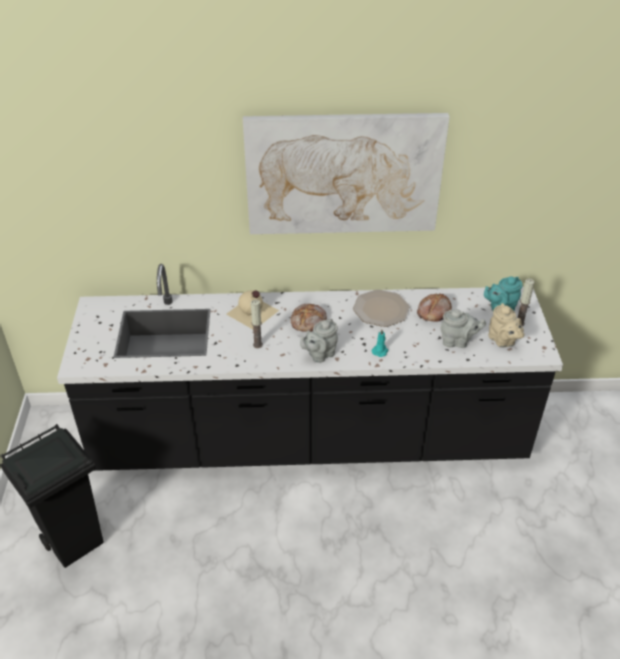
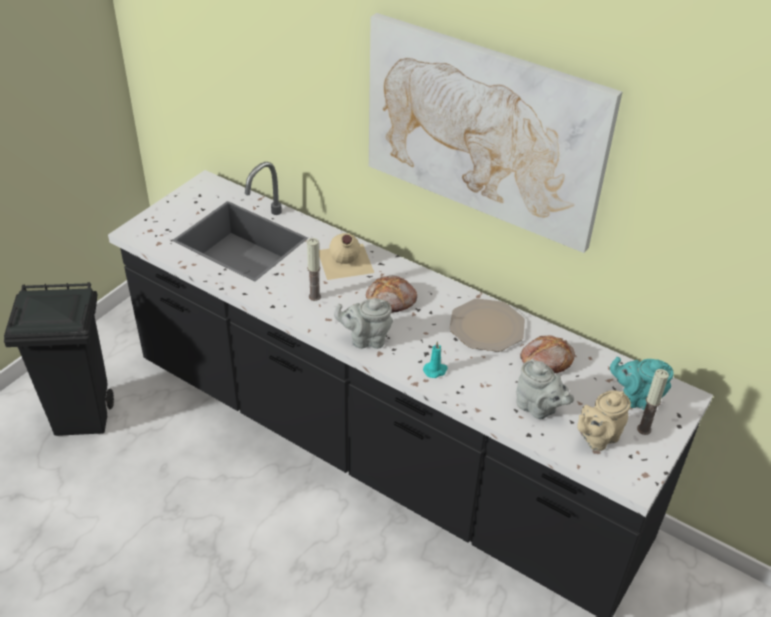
camera: 35 degrees right, 0 degrees up
beige teapot [488,303,524,348] -> beige teapot turned 45 degrees clockwise [577,390,631,451]

